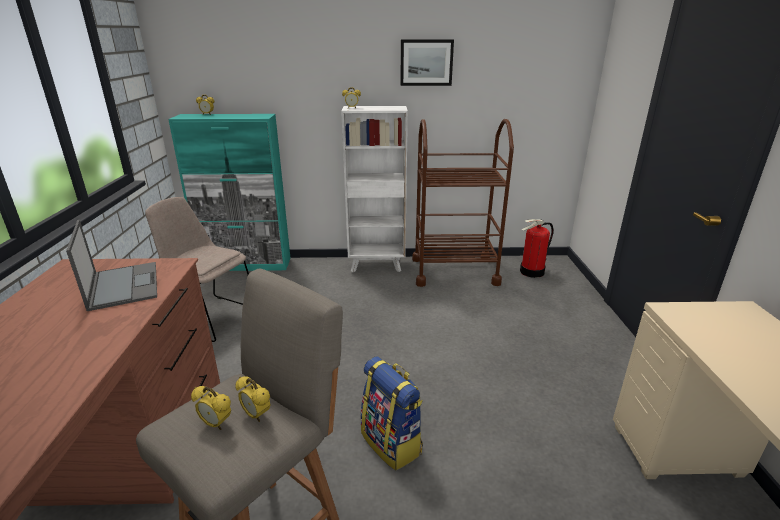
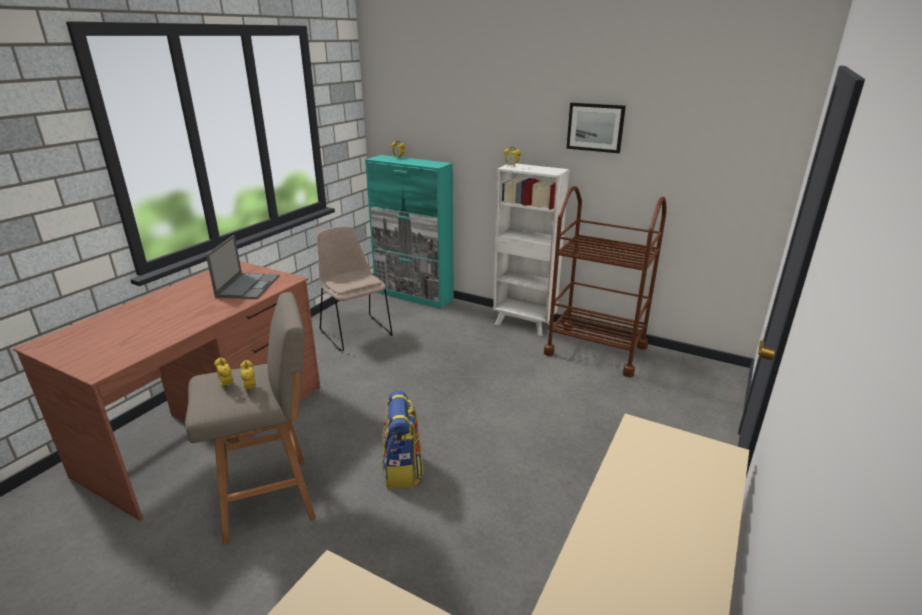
camera: 30 degrees right, 0 degrees up
fire extinguisher [520,219,554,278] -> none

